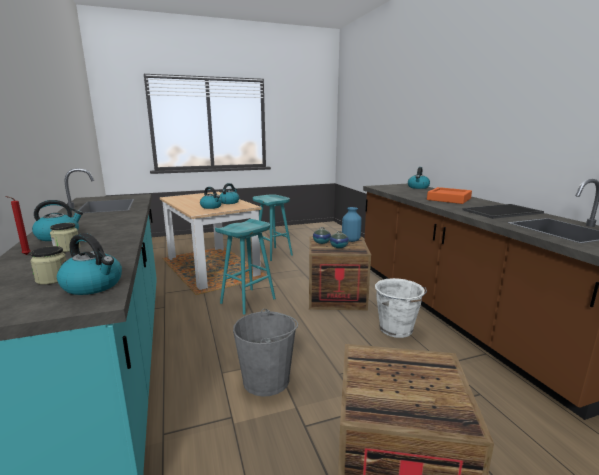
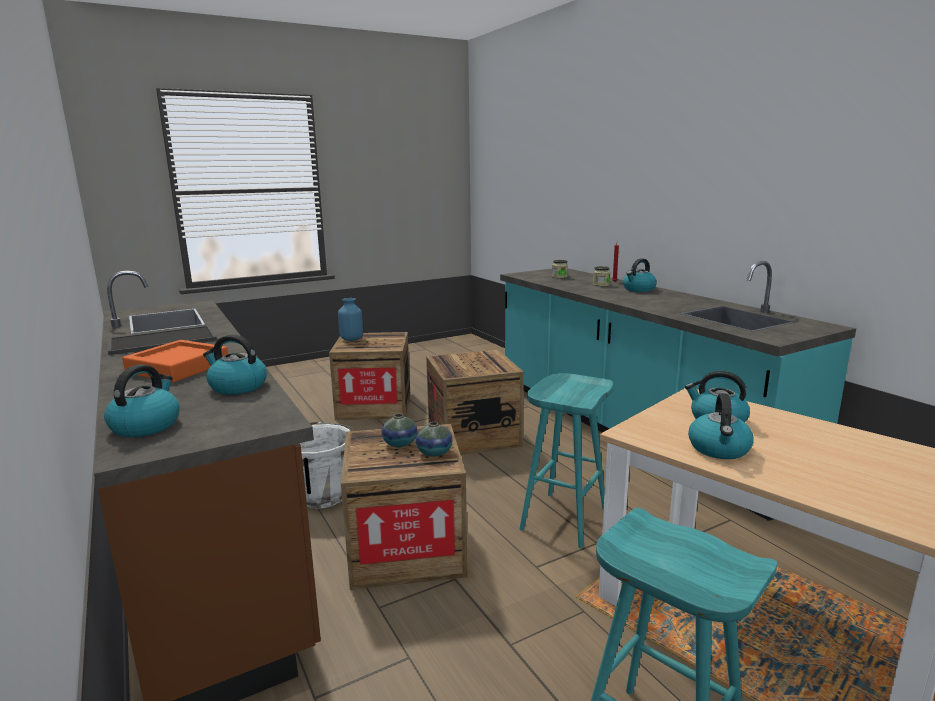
camera: 170 degrees right, 0 degrees up
kettle [57,233,122,295] -> kettle moved to [203,335,267,395]
grey bucket [233,309,298,397] -> crate [426,349,524,455]
blue vase [342,207,362,242] -> blue vase moved to [338,298,363,341]

